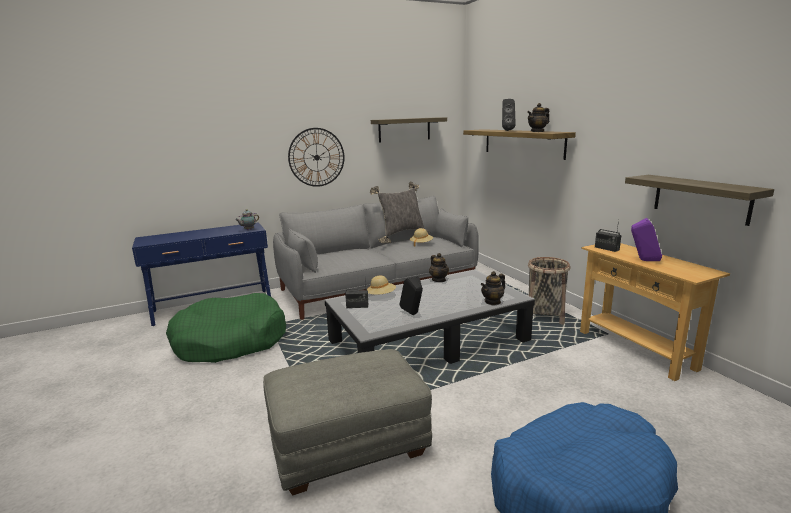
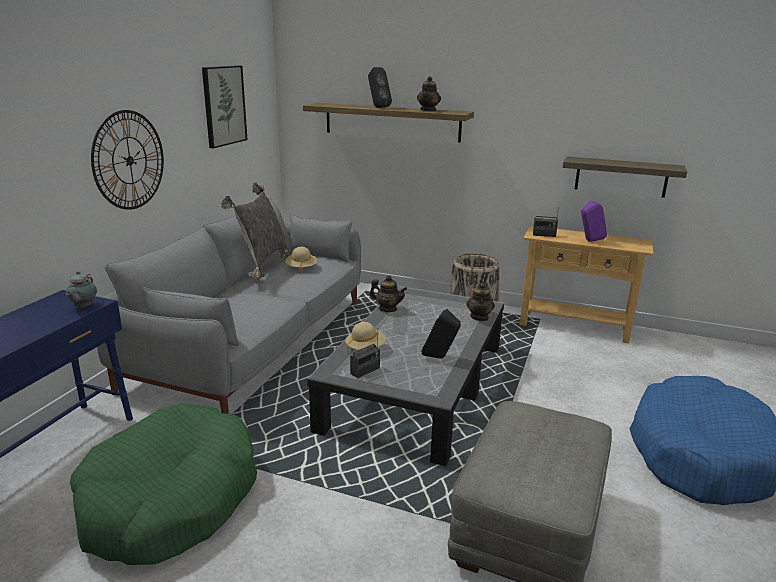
camera: 45 degrees left, 5 degrees up
shelf [371,117,447,142] -> picture [202,65,248,148]

